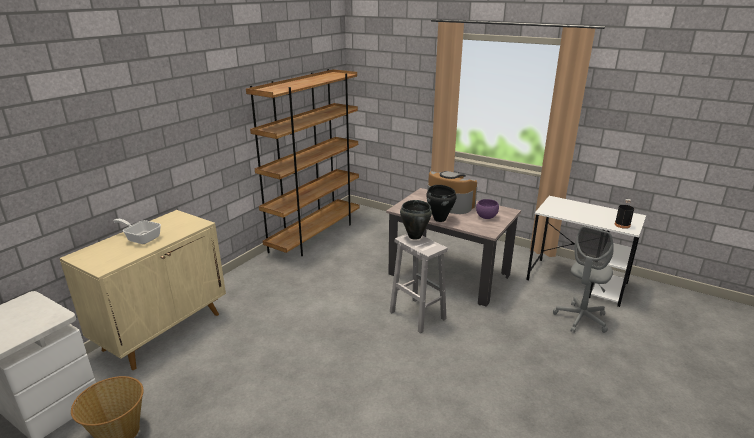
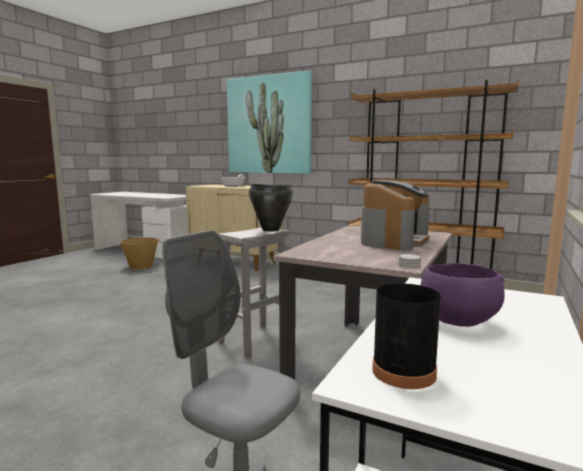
camera: 85 degrees right, 15 degrees down
black cooking pot [426,185,457,222] -> none
purple bowl [476,199,499,219] -> purple bowl moved to [421,263,505,327]
none -> picture [227,70,312,174]

